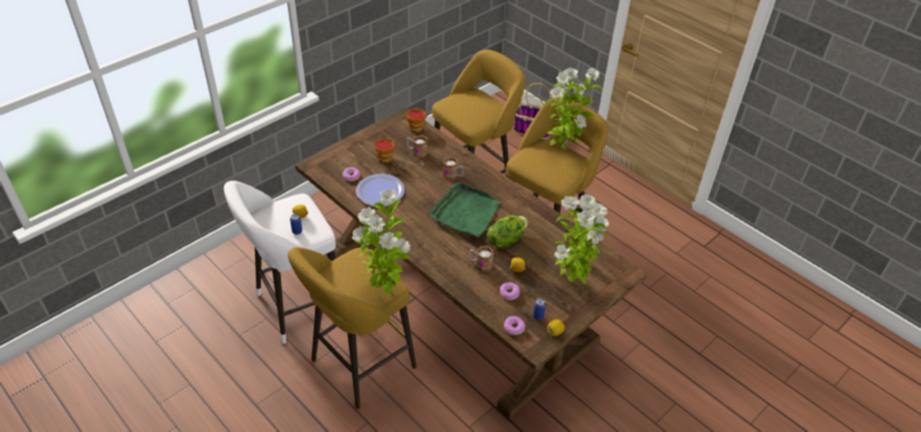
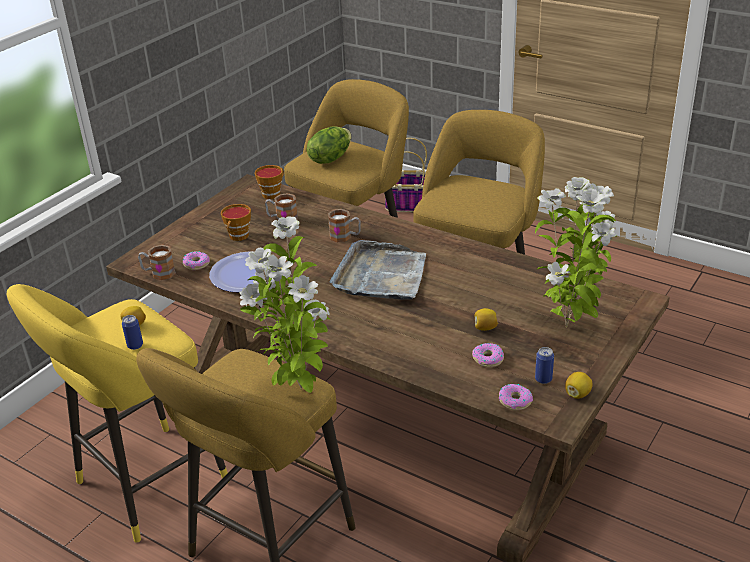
camera: 10 degrees left, 10 degrees down
white stool [224,181,336,344] -> yellow stool [7,284,230,542]
green tray [430,182,501,237] -> grey tray [329,240,426,300]
mug [469,246,494,272] -> mug moved to [138,245,176,280]
lettuce [487,215,528,248] -> lettuce moved to [307,126,352,164]
potted plant [545,68,603,150] -> none

